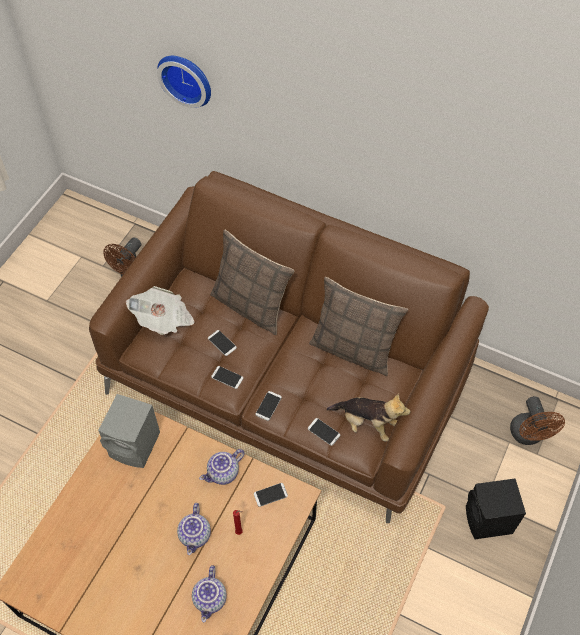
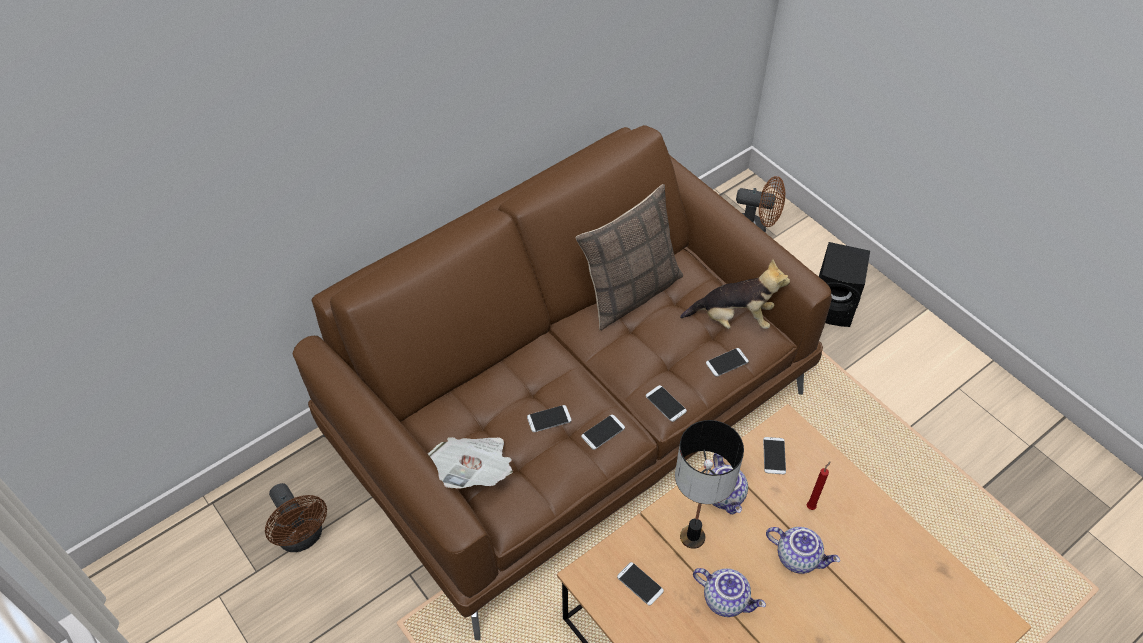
camera: 65 degrees left, 5 degrees down
grey speaker [98,394,160,468] -> phone [617,562,664,605]
wall clock [157,56,211,108] -> none
teapot [192,565,227,622] -> teapot moved to [693,568,766,617]
pillow [210,230,294,335] -> none
plush toy [327,393,410,442] -> plush toy turned 45 degrees clockwise [680,259,790,329]
none -> table lamp [675,420,744,549]

